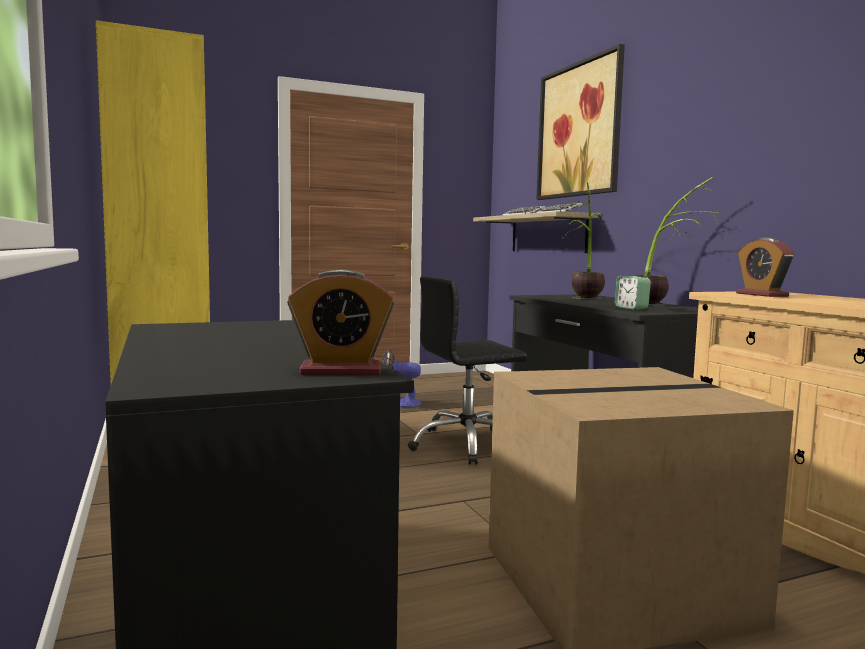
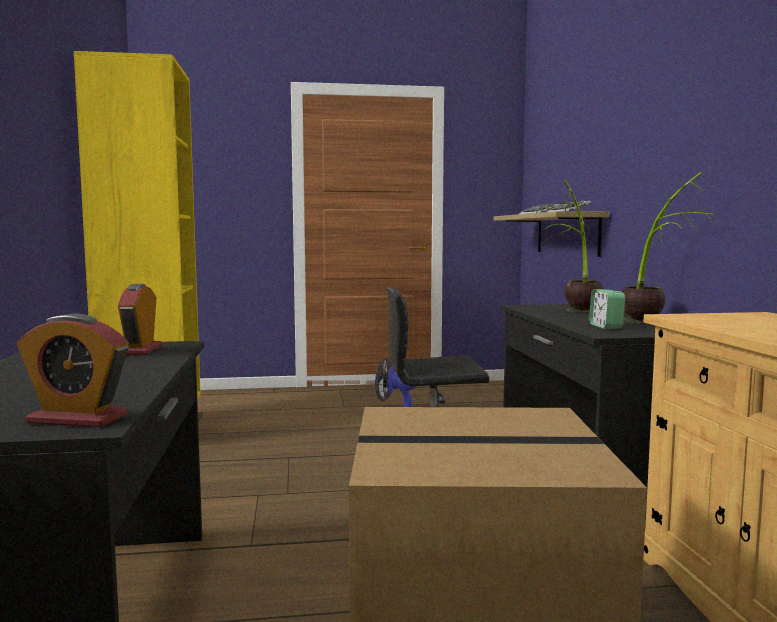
camera: 15 degrees right, 0 degrees up
picture [536,44,625,200] -> none
alarm clock [736,237,794,297] -> alarm clock moved to [118,284,162,355]

